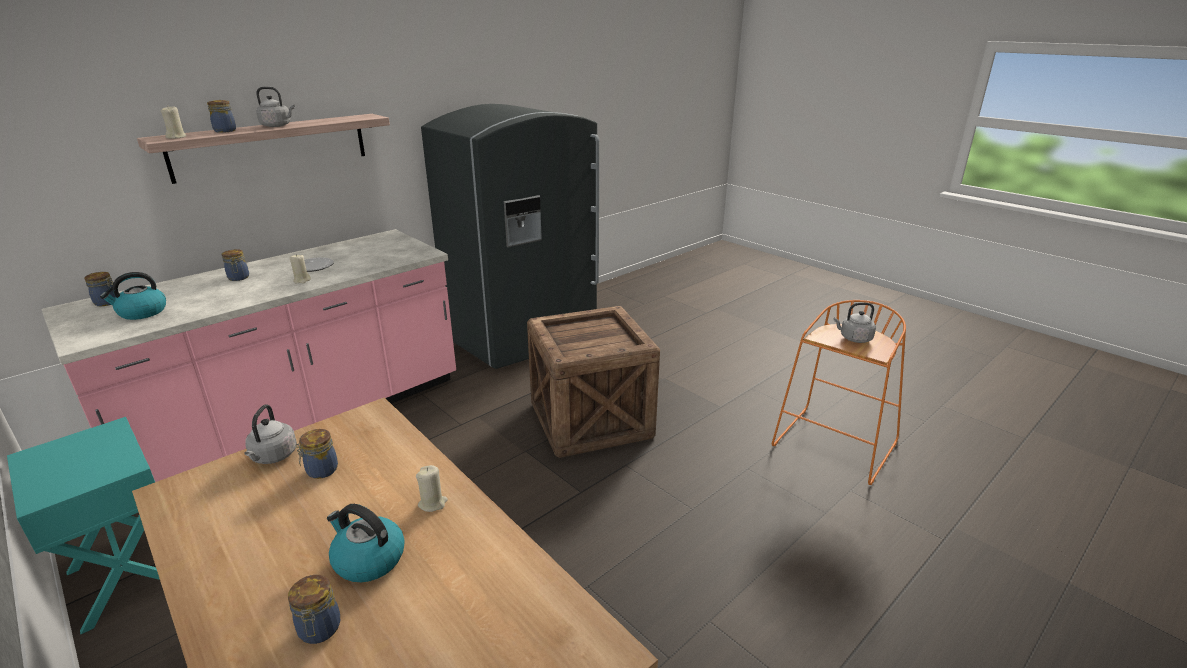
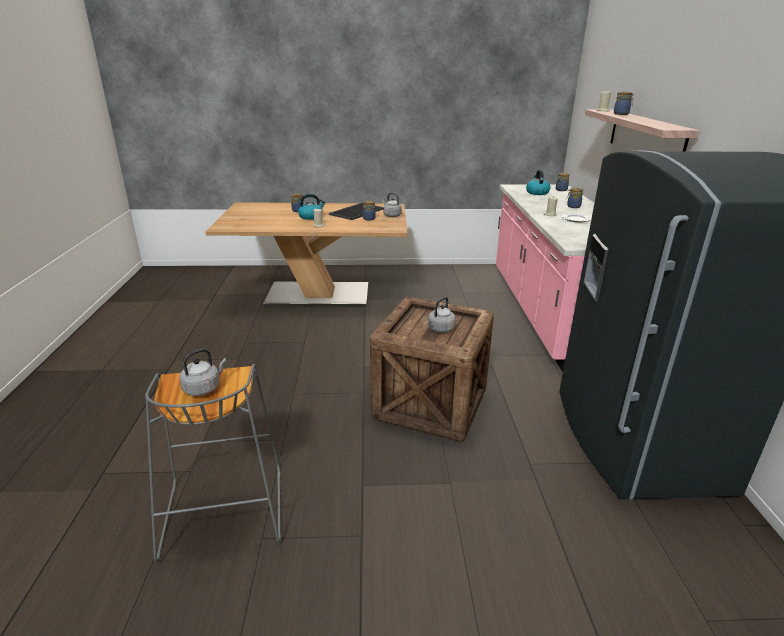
camera: 130 degrees right, 0 degrees up
turquoise nightstand [7,417,160,634] -> none
grey kettle [256,87,295,127] -> grey kettle moved to [427,297,456,333]
orange stool [772,300,906,485] -> grey stool [145,364,281,562]
none -> tray [329,203,383,220]

